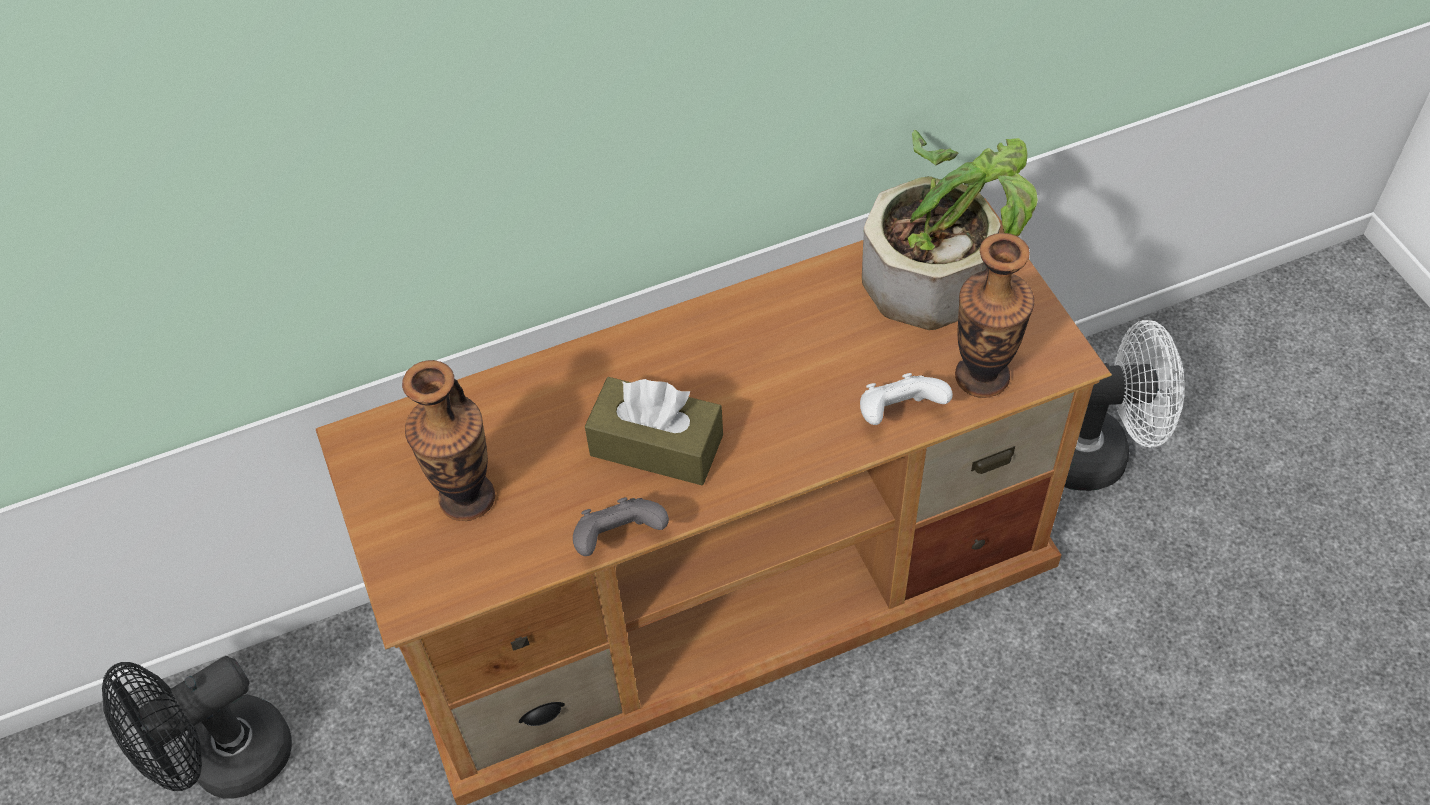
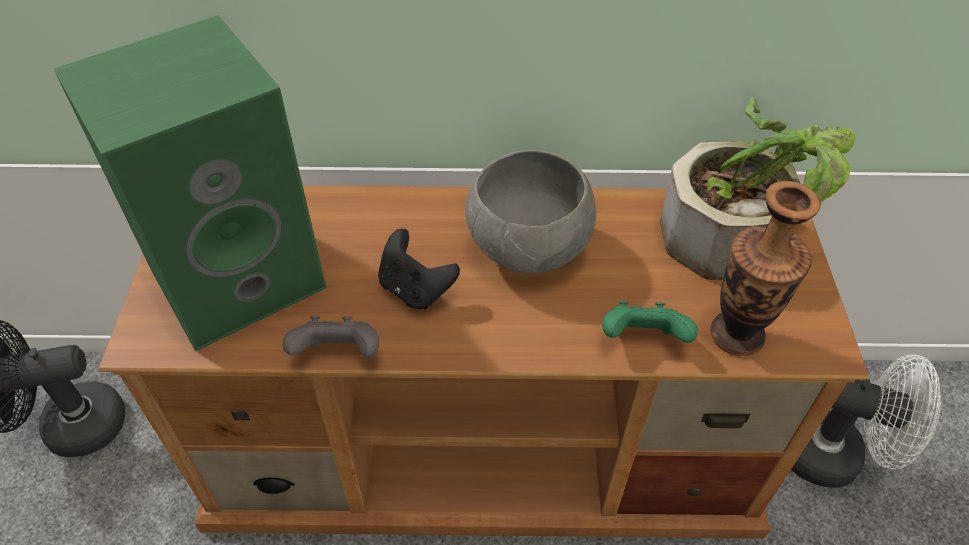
camera: 20 degrees right, 5 degrees down
vase [402,360,495,521] -> green speaker [54,15,326,352]
brown tissue box [585,377,723,485] -> black game controller [378,229,460,309]
white game controller [860,373,953,425] -> green game controller [602,301,698,343]
none -> grey bowl [465,149,596,273]

